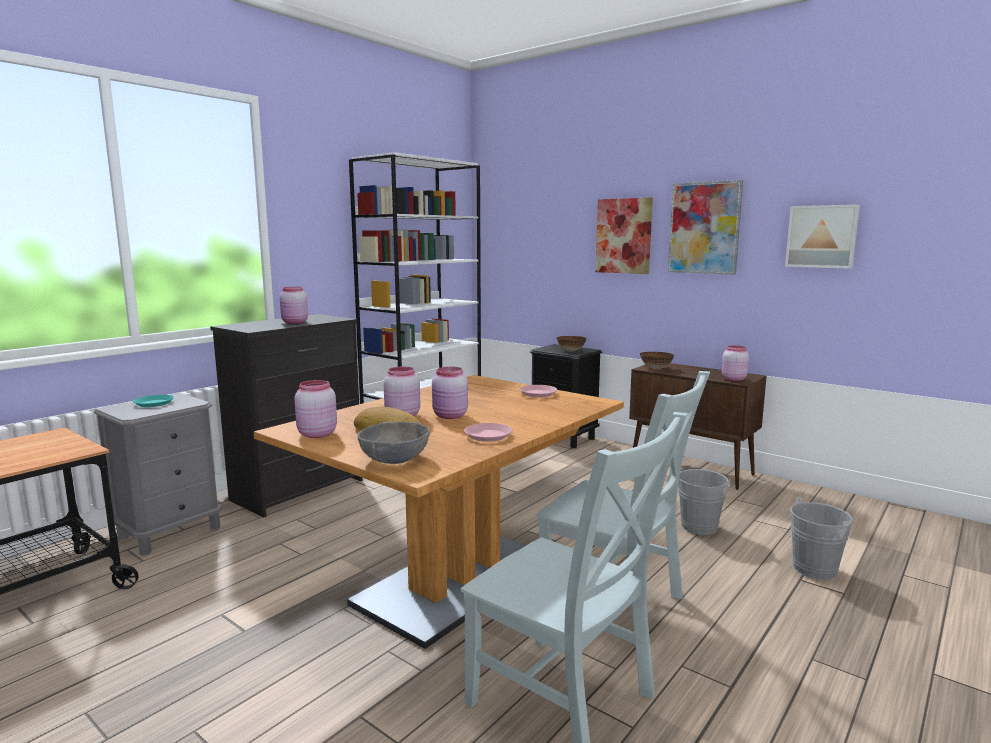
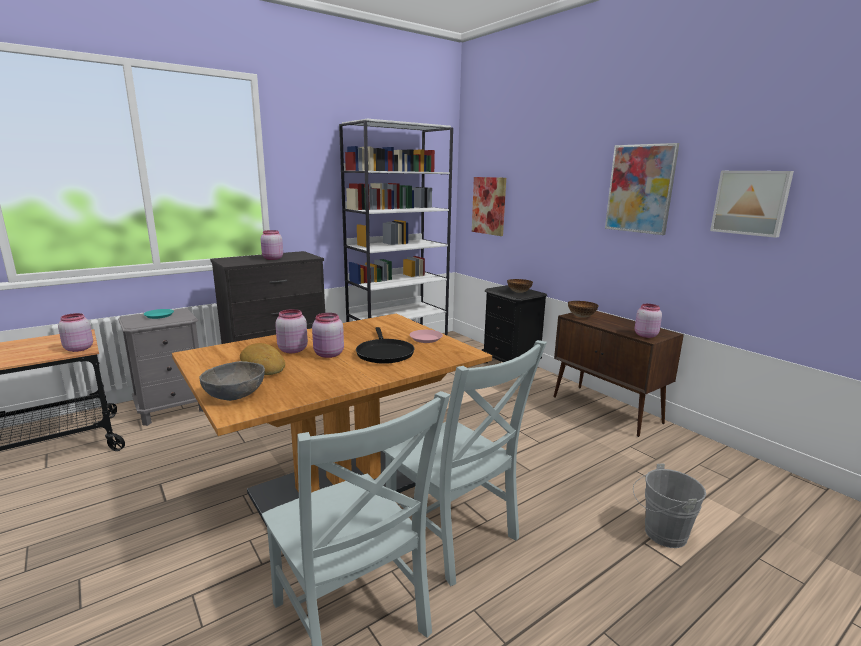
camera: 15 degrees right, 5 degrees up
pink jar [295,380,337,438] -> pink jar moved to [58,313,93,352]
pink plate [464,423,512,442] -> none
picture [595,197,653,274] -> picture moved to [472,177,506,236]
grey bucket [678,469,732,535] -> none
none -> black frying pan [356,327,415,364]

